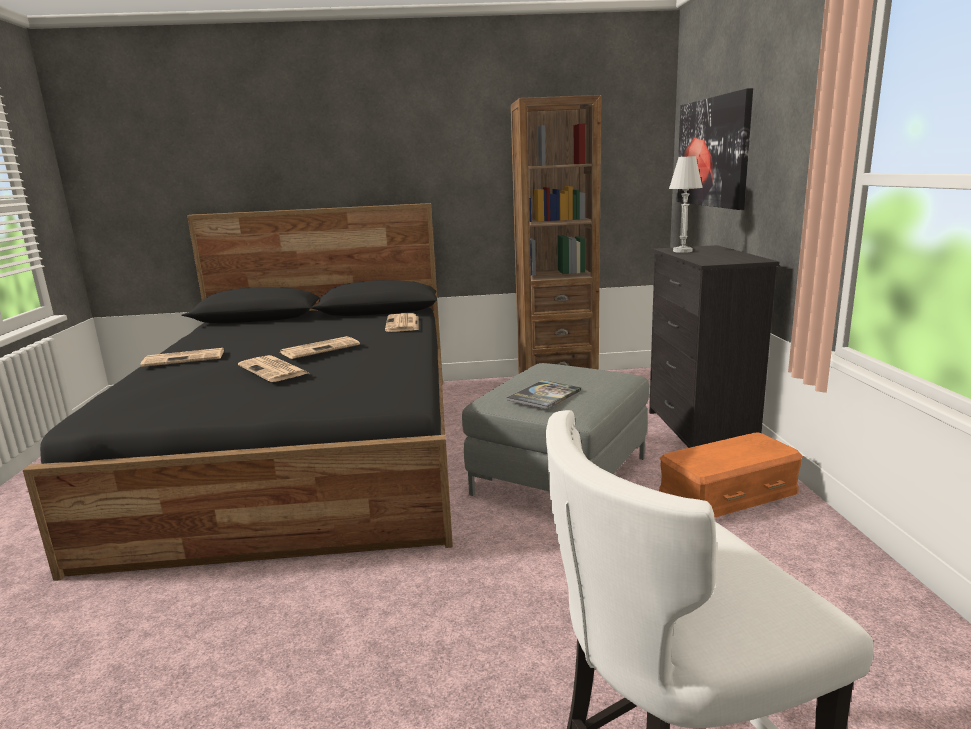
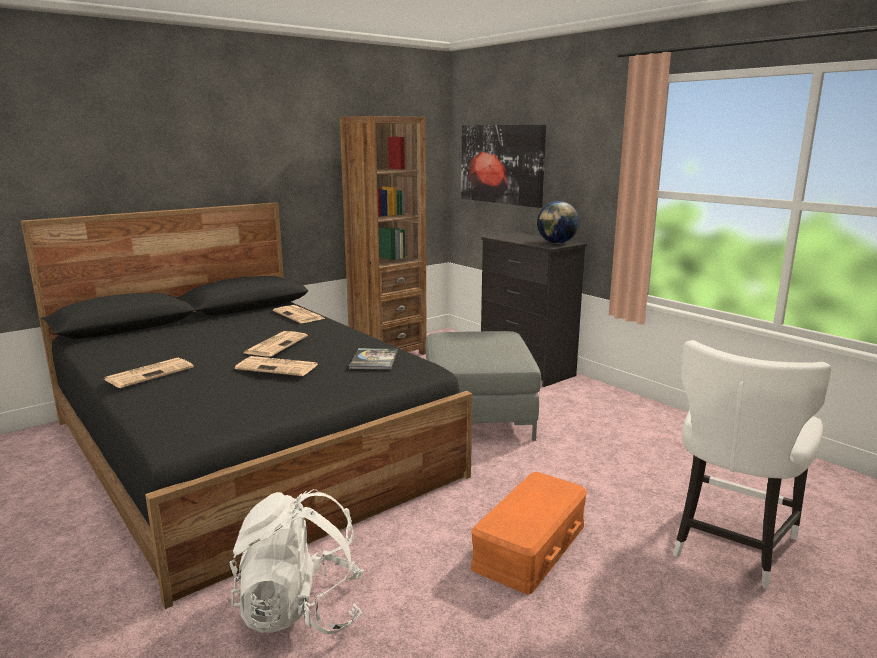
camera: 35 degrees left, 0 degrees up
book [507,380,581,409] -> book moved to [349,348,398,370]
orange storage box [659,433,803,518] -> orange storage box moved to [471,472,587,594]
white table lamp [669,156,703,253] -> none
none -> white backpack [230,489,364,634]
none -> globe [537,201,579,243]

